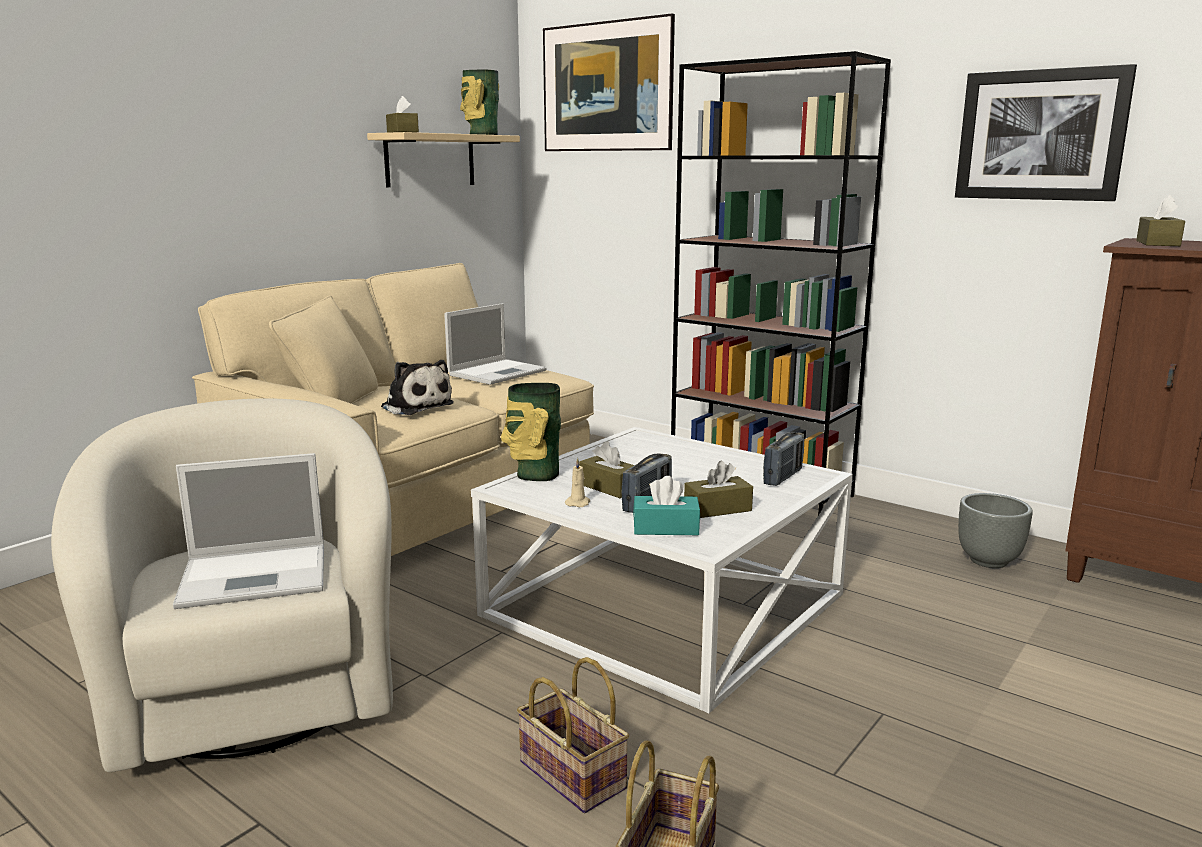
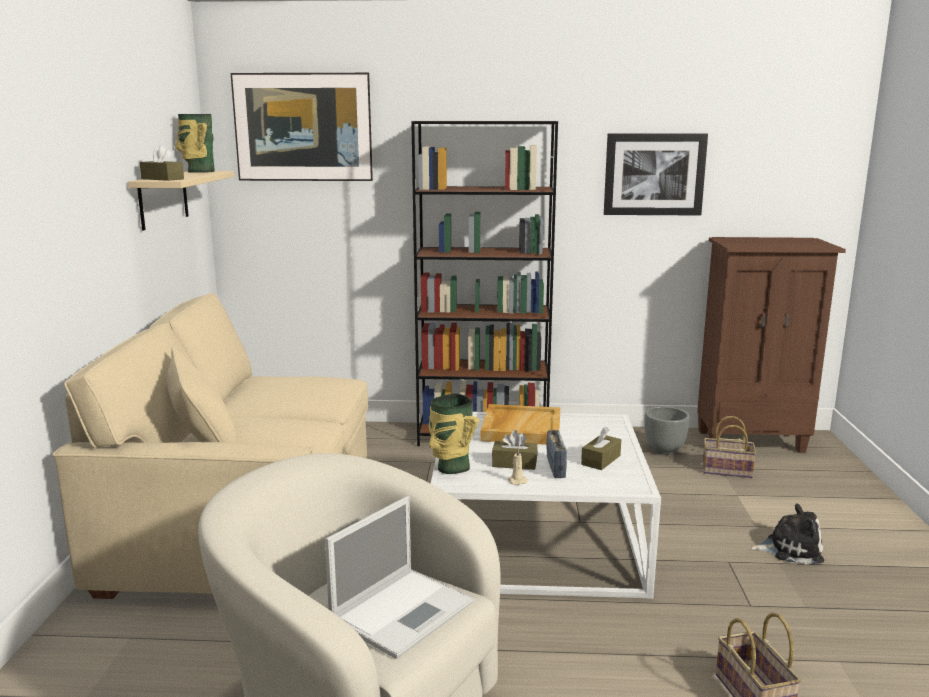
camera: 35 degrees left, 0 degrees up
plush toy [381,360,454,415] -> plush toy moved to [750,504,824,565]
laptop [444,303,547,385] -> none
basket [517,657,629,814] -> basket moved to [703,416,757,478]
turquoise tissue box [633,476,700,535] -> none
radio [763,432,804,486] -> none
brown tissue box [1136,195,1185,246] -> none
none -> beige tray [480,404,560,445]

